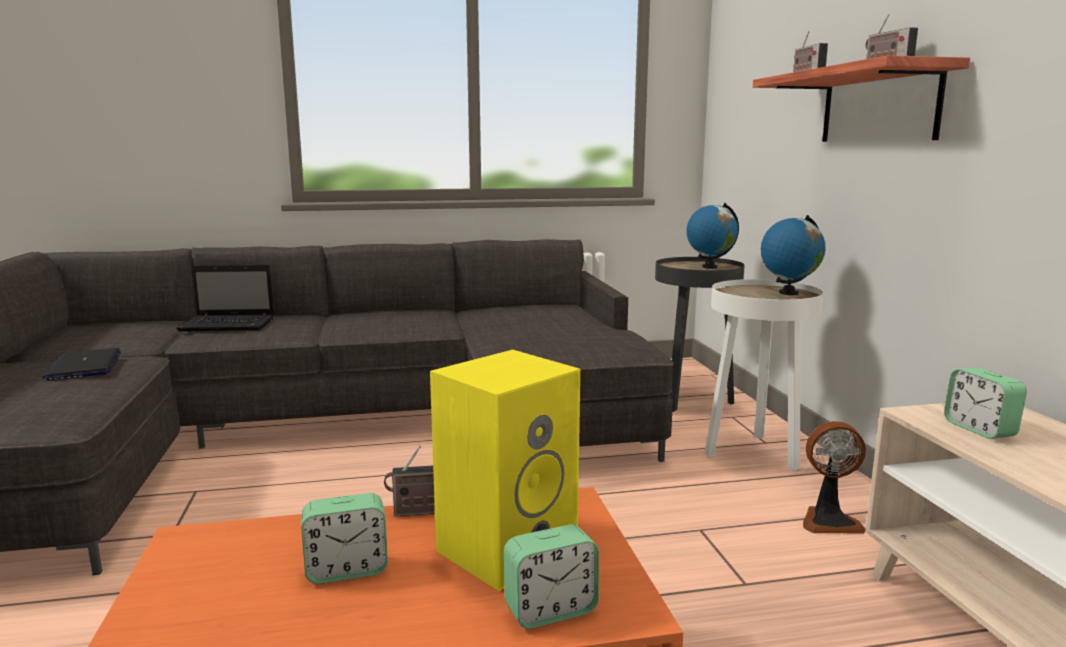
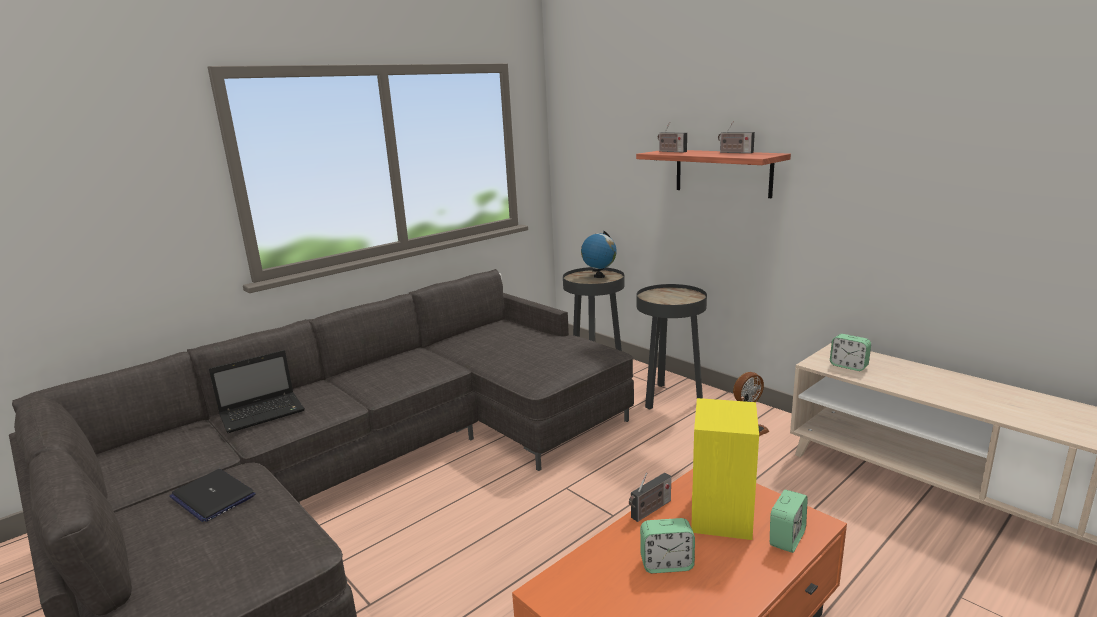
camera: 30 degrees left, 5 degrees up
alarm clock [301,493,388,584] -> alarm clock turned 45 degrees clockwise [640,518,695,573]
white side table [705,279,823,471] -> black side table [636,284,707,409]
globe [761,215,826,295] -> none

